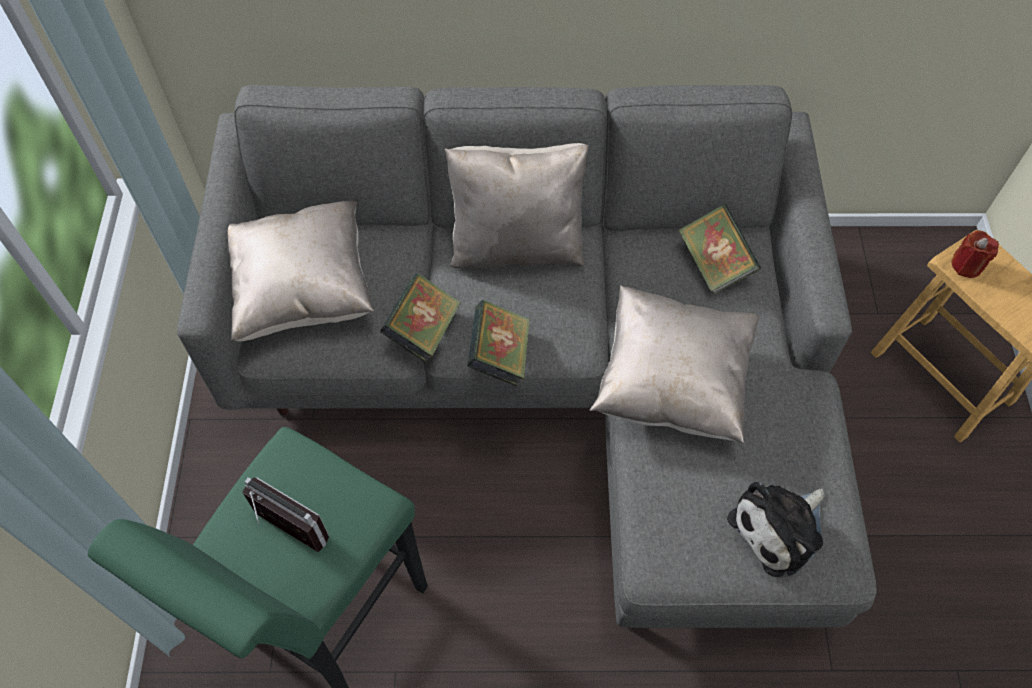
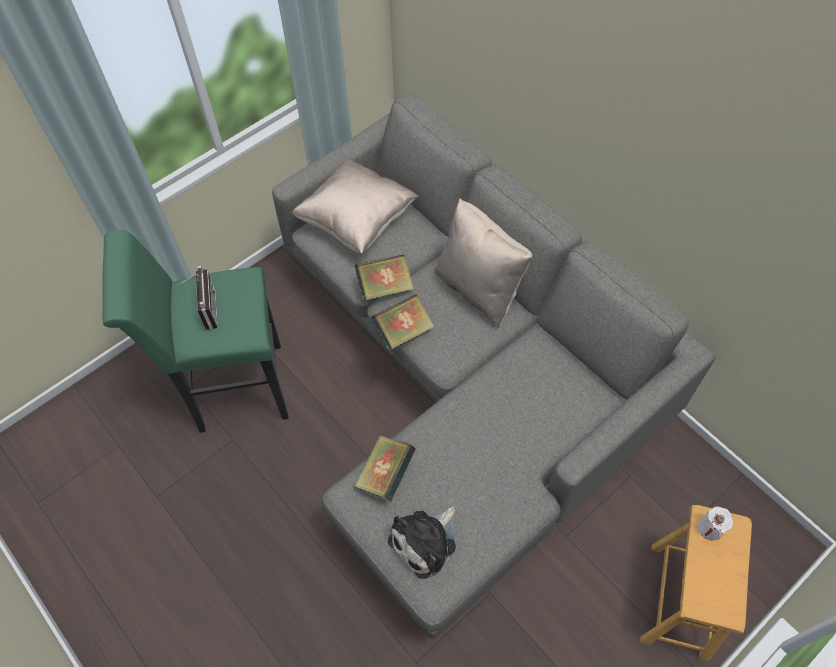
camera: 50 degrees right, 0 degrees up
beige pillow [589,285,760,443] -> none
book [678,204,761,295] -> book moved to [355,435,416,502]
plush toy [727,481,825,577] -> plush toy turned 60 degrees counterclockwise [388,507,456,579]
red candle [952,230,999,278] -> white candle [697,507,733,540]

